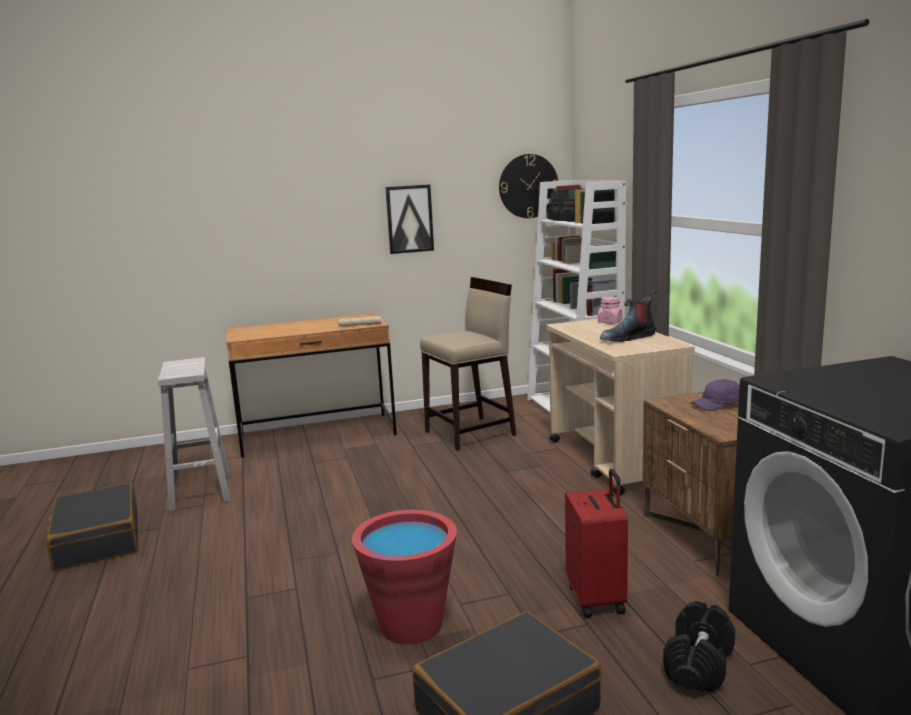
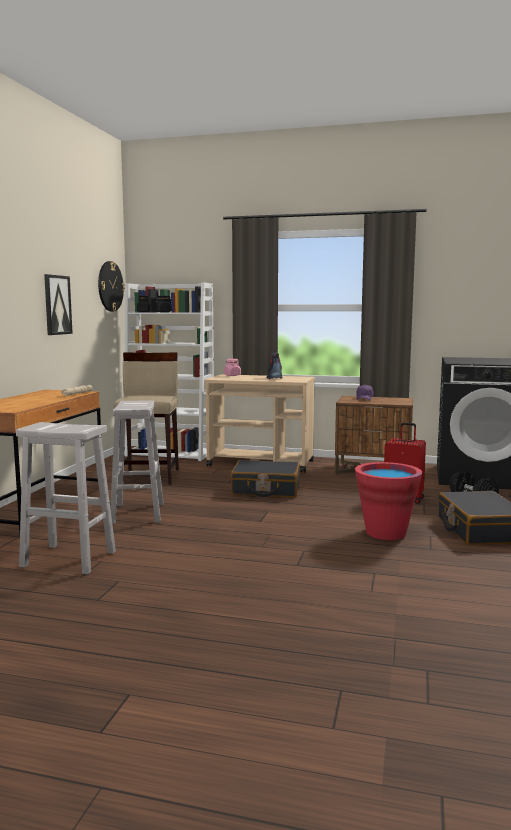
camera: 60 degrees left, 5 degrees down
black suitcase [46,483,138,571] -> black suitcase moved to [231,460,300,498]
none -> white stool [110,400,164,524]

